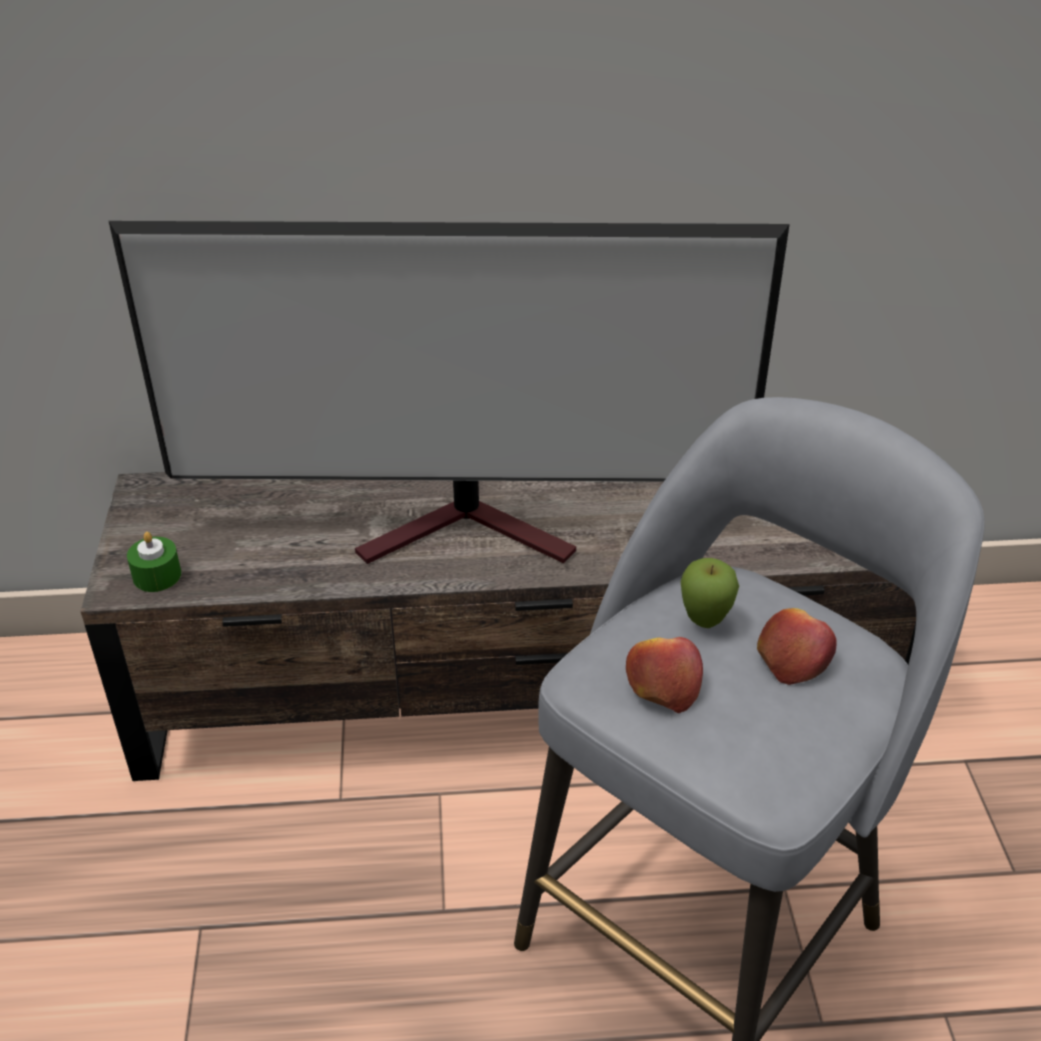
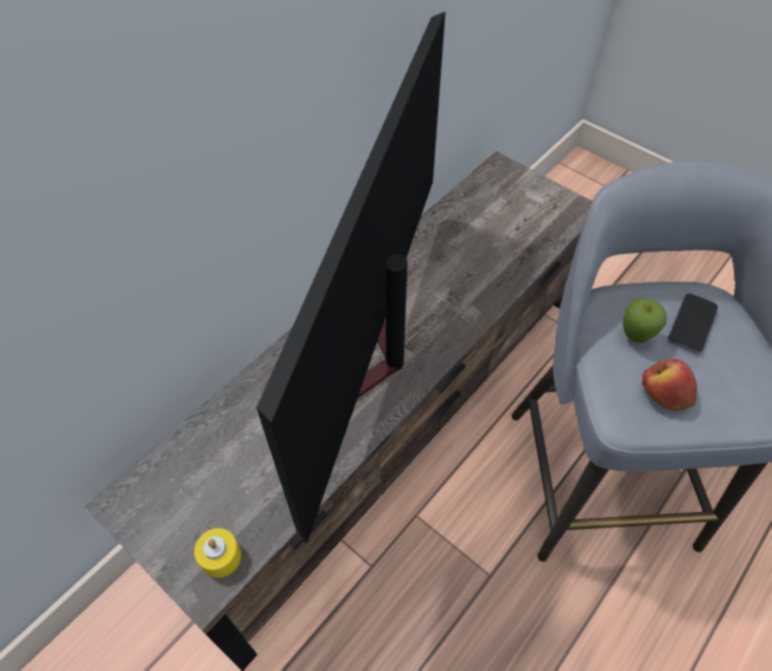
camera: 45 degrees left, 15 degrees up
television [109,221,790,564] -> television turned 150 degrees clockwise [256,12,445,544]
green candle [127,532,181,592] -> yellow candle [194,528,241,578]
apple [757,608,837,685] -> phone [668,293,718,354]

